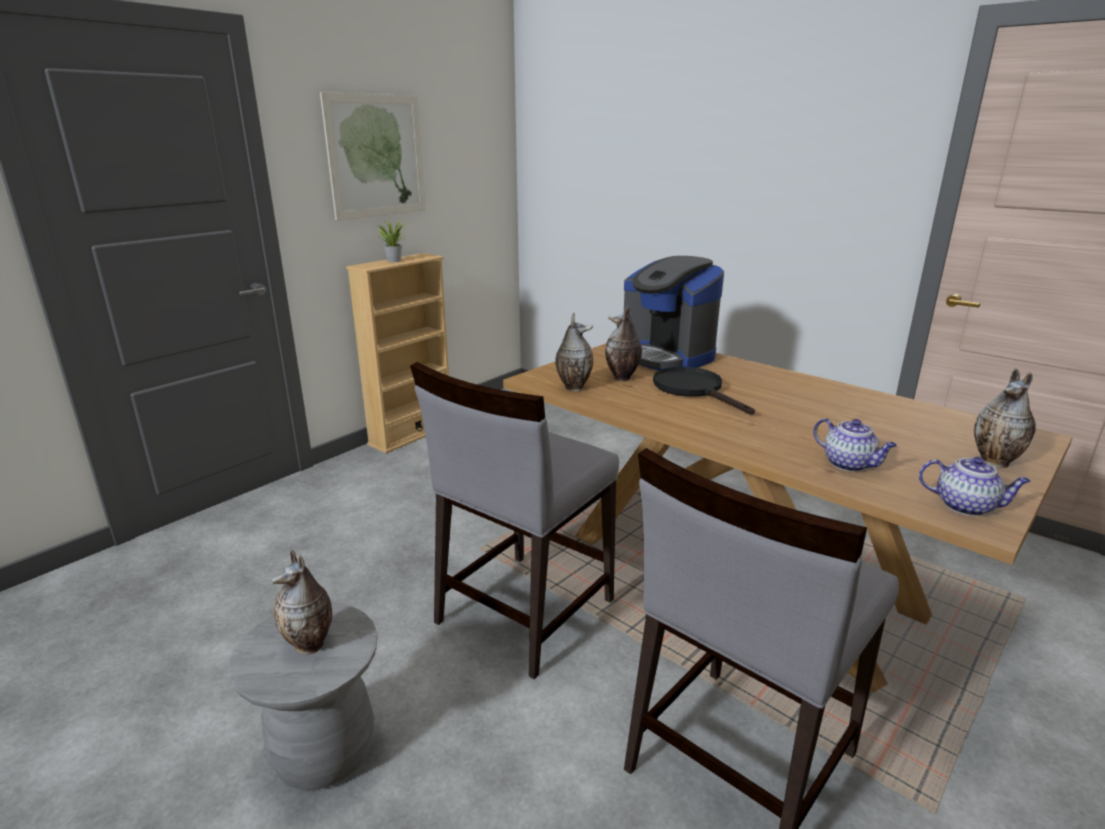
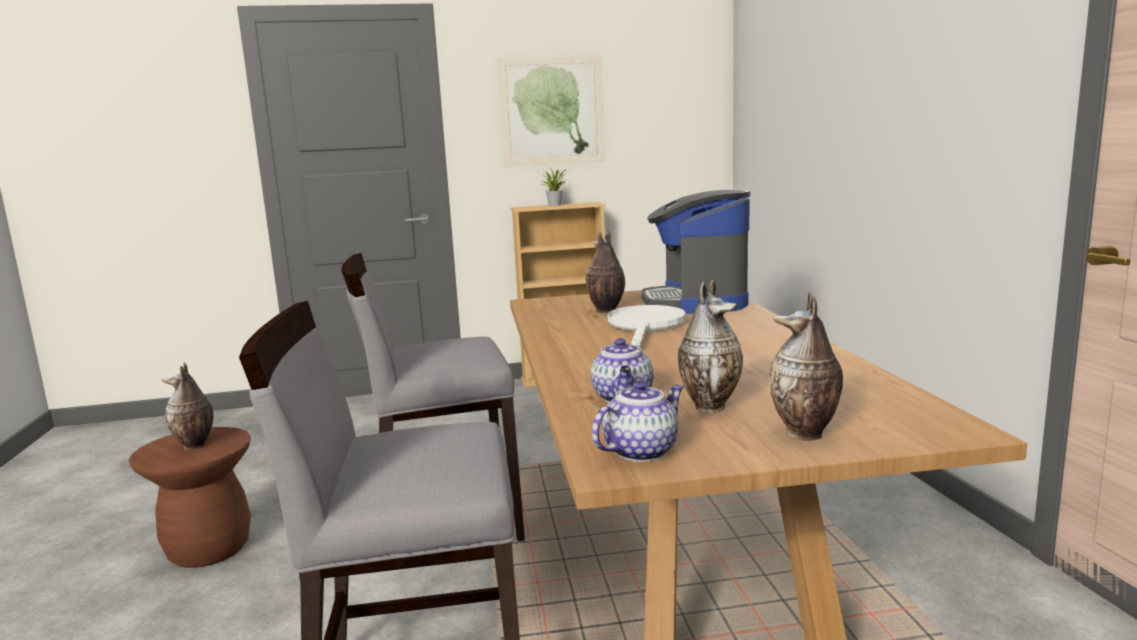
camera: 40 degrees right, 10 degrees down
grey stool [228,603,378,790] -> brown stool [129,427,251,568]
vase [555,313,594,392] -> vase moved to [678,280,743,413]
black frying pan [653,367,755,414] -> white frying pan [608,305,686,346]
teapot [919,457,1031,516] -> teapot turned 105 degrees counterclockwise [592,381,683,462]

